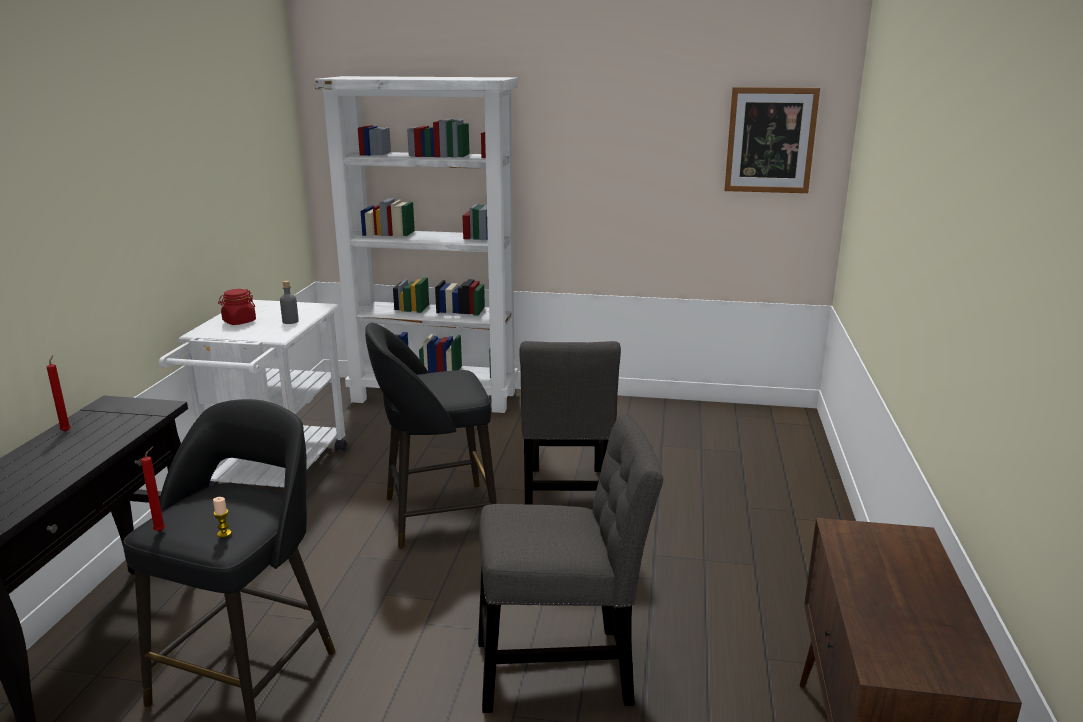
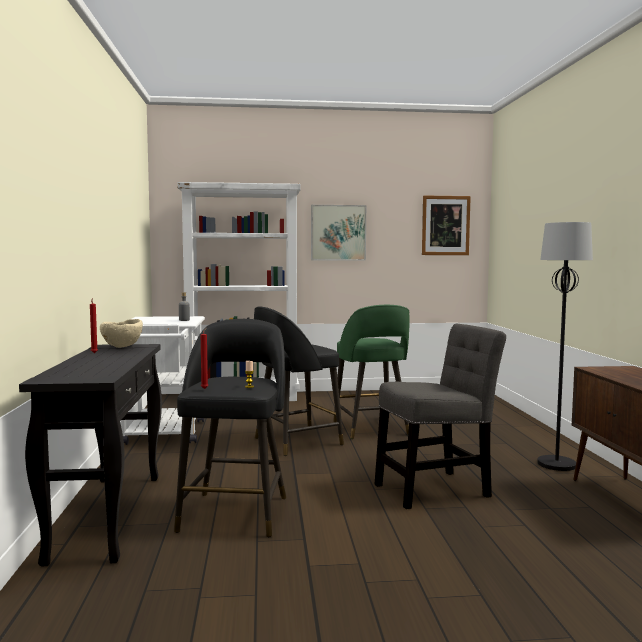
camera: 15 degrees left, 15 degrees down
red jar [218,289,256,325] -> none
grey chair [519,341,621,505] -> green stool [333,305,410,439]
none -> beige bowl [100,319,143,348]
none -> picture [311,205,366,261]
none -> black floor lamp [537,222,593,471]

